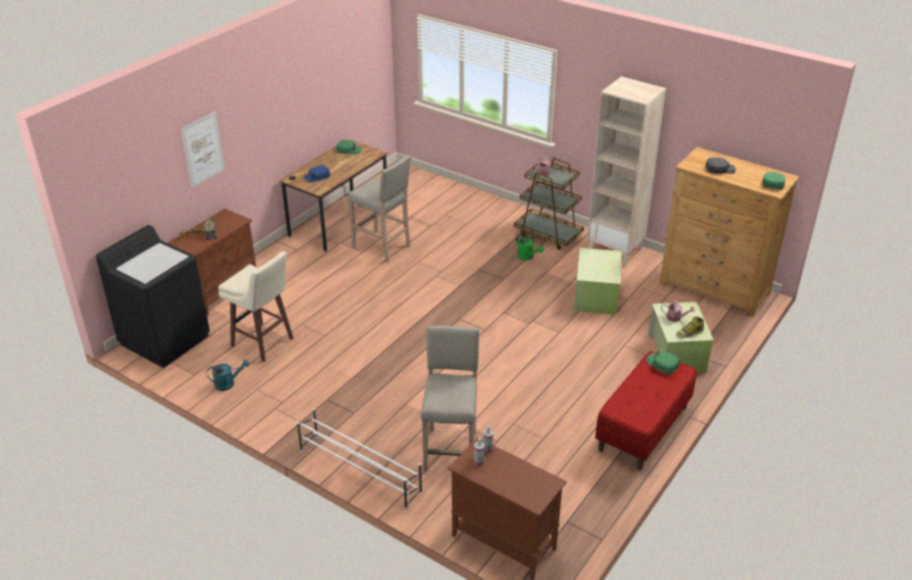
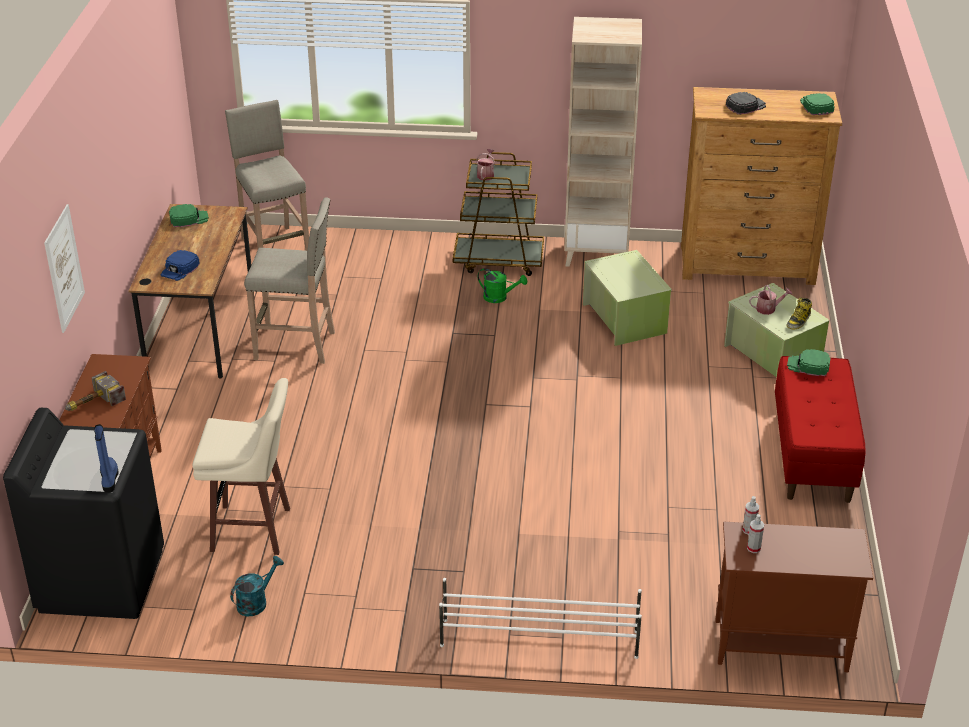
camera: 30 degrees left, 0 degrees up
beige stool [421,326,479,473] -> beige stool moved to [225,100,309,251]
none -> blue boot [94,424,119,493]

